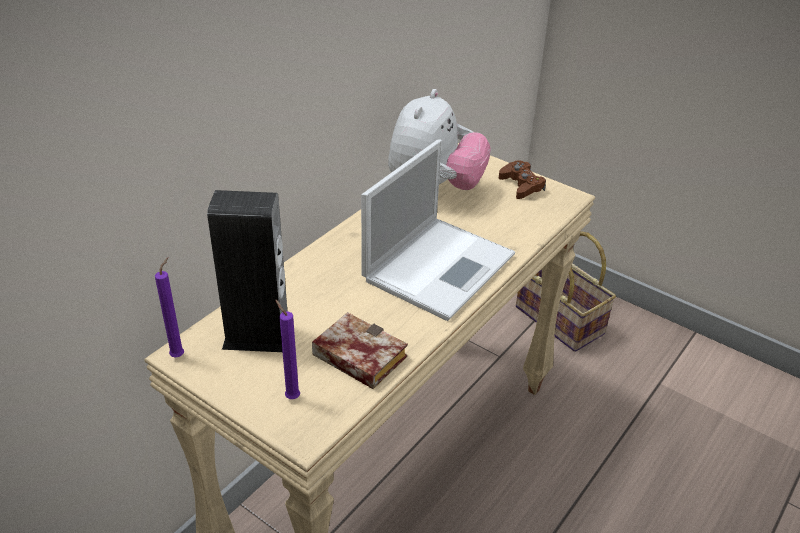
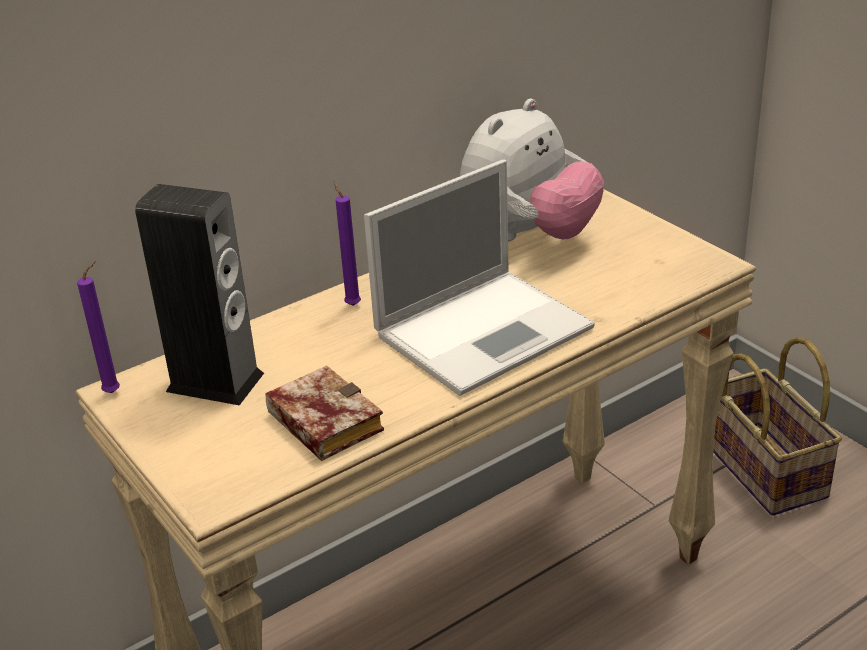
camera: 20 degrees right, 5 degrees down
purple candle [275,299,300,399] -> purple candle moved to [333,181,361,306]
brown game controller [499,160,546,199] -> none

